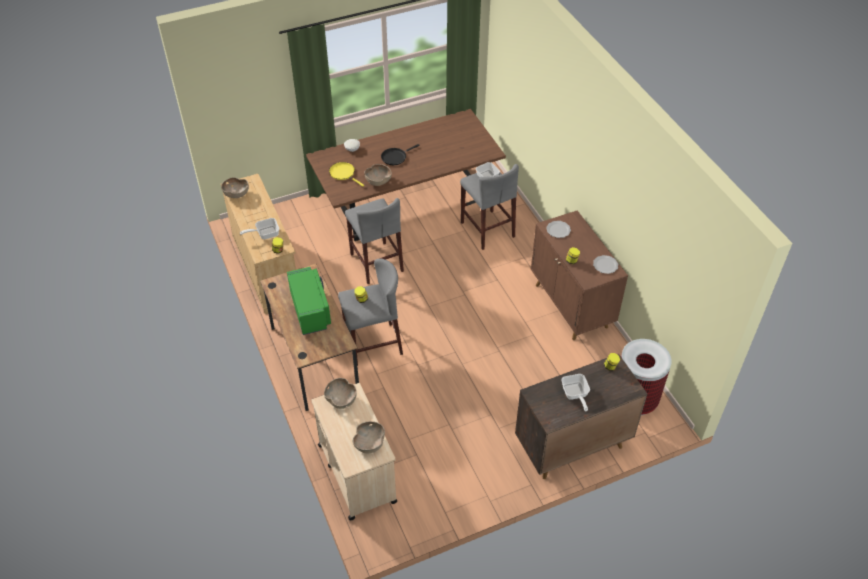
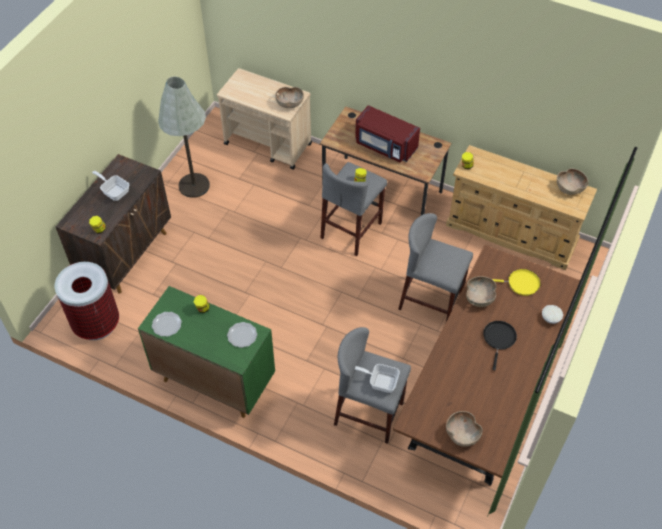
camera: 140 degrees right, 5 degrees up
frying pan [240,218,279,239] -> none
green microwave [287,267,331,335] -> red microwave [355,105,420,163]
brown bowl [353,421,385,453] -> brown bowl moved to [446,411,483,447]
brown cabinet [531,210,628,340] -> green cabinet [138,286,275,418]
none -> grey floor lamp [158,77,210,198]

